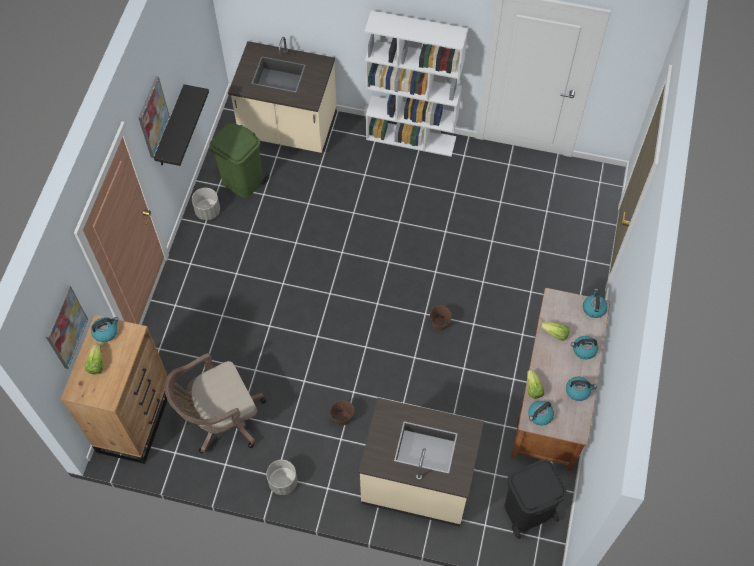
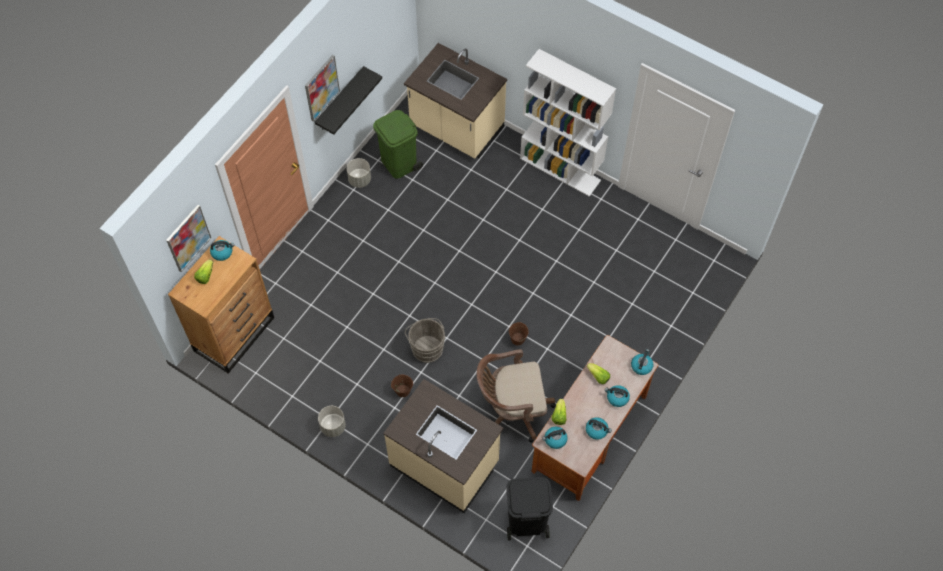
camera: 20 degrees right, 0 degrees up
brown office chair [165,353,266,453] -> brown office chair moved to [477,349,556,442]
none -> grey bucket [405,318,445,363]

